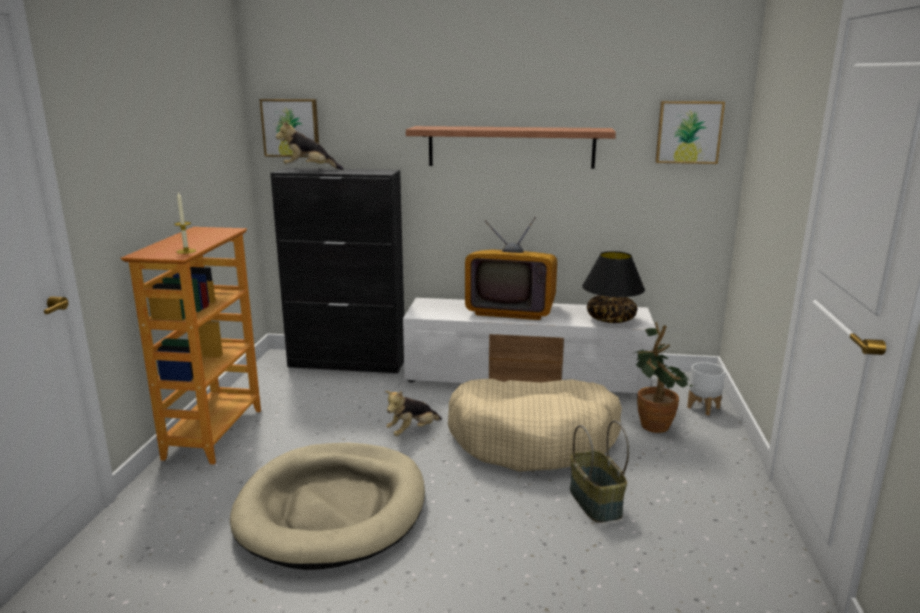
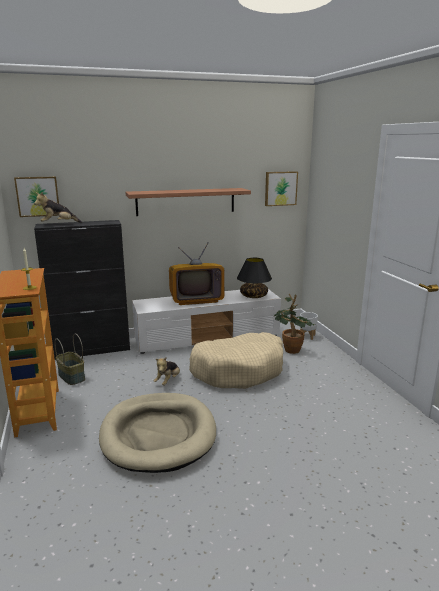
camera: 25 degrees left, 0 degrees up
basket [570,420,629,523] -> basket moved to [54,333,85,385]

